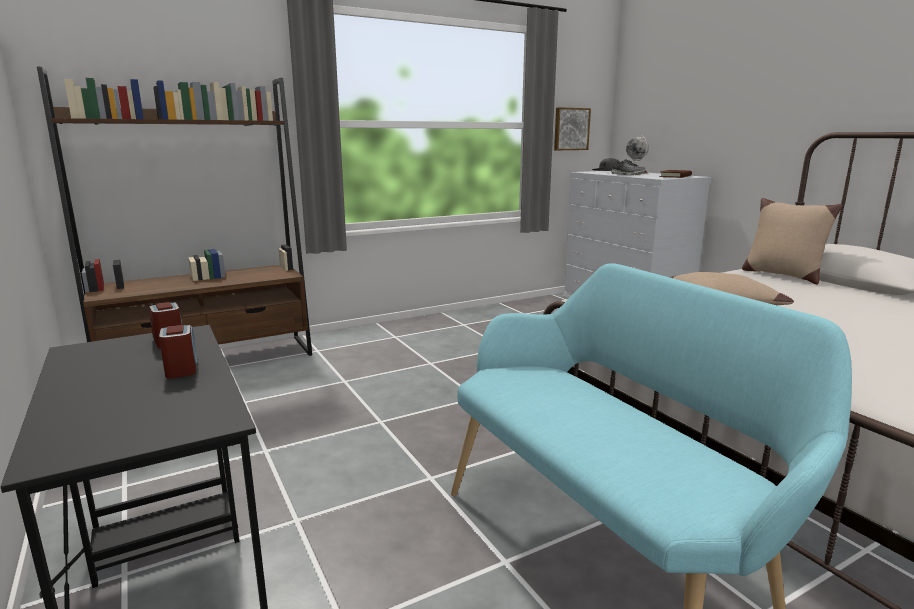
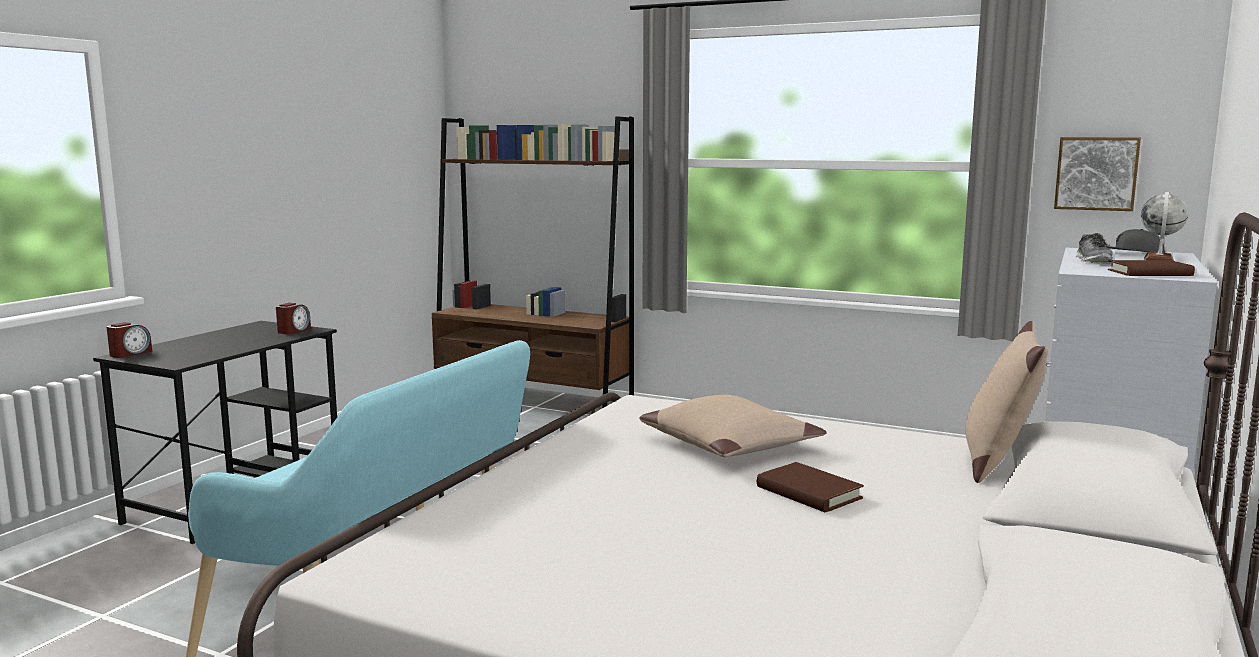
camera: 55 degrees right, 5 degrees down
alarm clock [159,325,197,378] -> alarm clock moved to [107,322,152,358]
none -> brown book [757,462,864,512]

